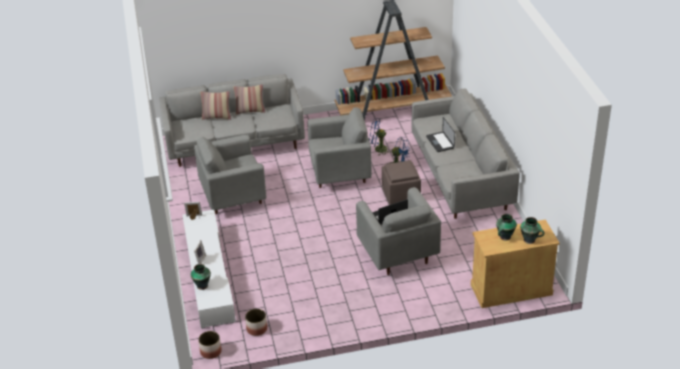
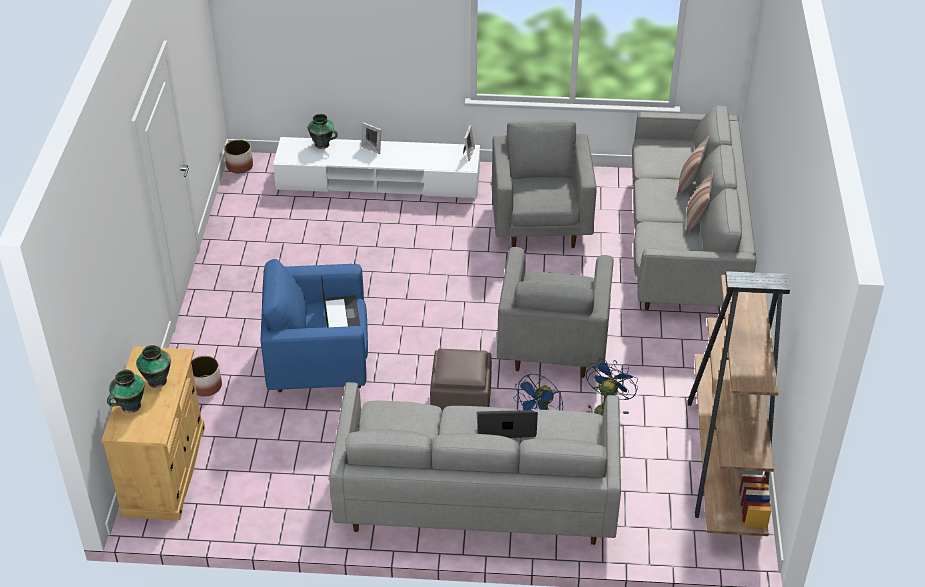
camera: 105 degrees right, 5 degrees up
planter [245,309,267,336] -> planter moved to [191,356,222,397]
grey armchair [356,187,441,275] -> blue armchair [261,259,368,393]

